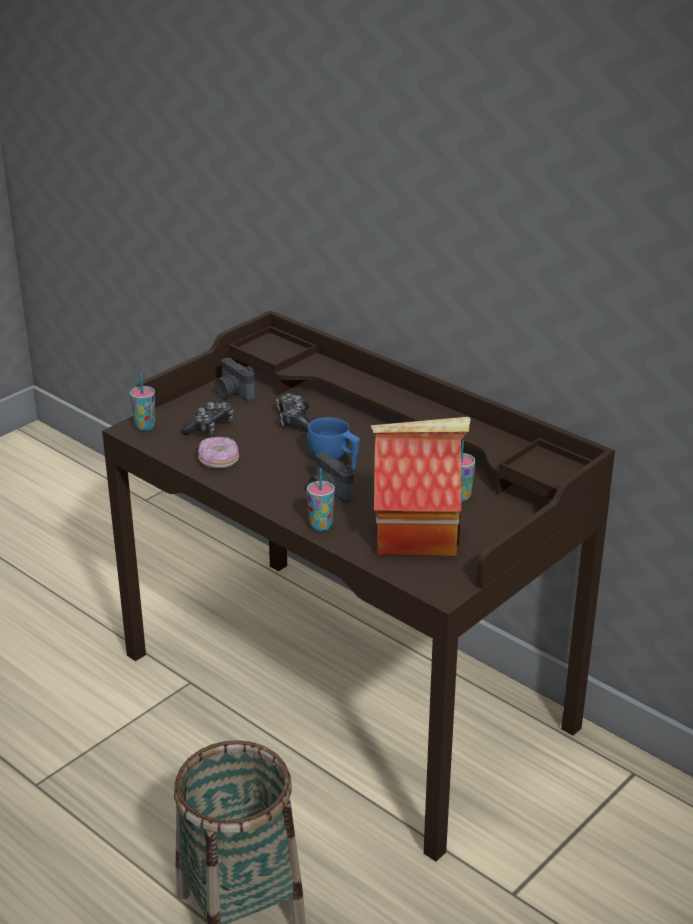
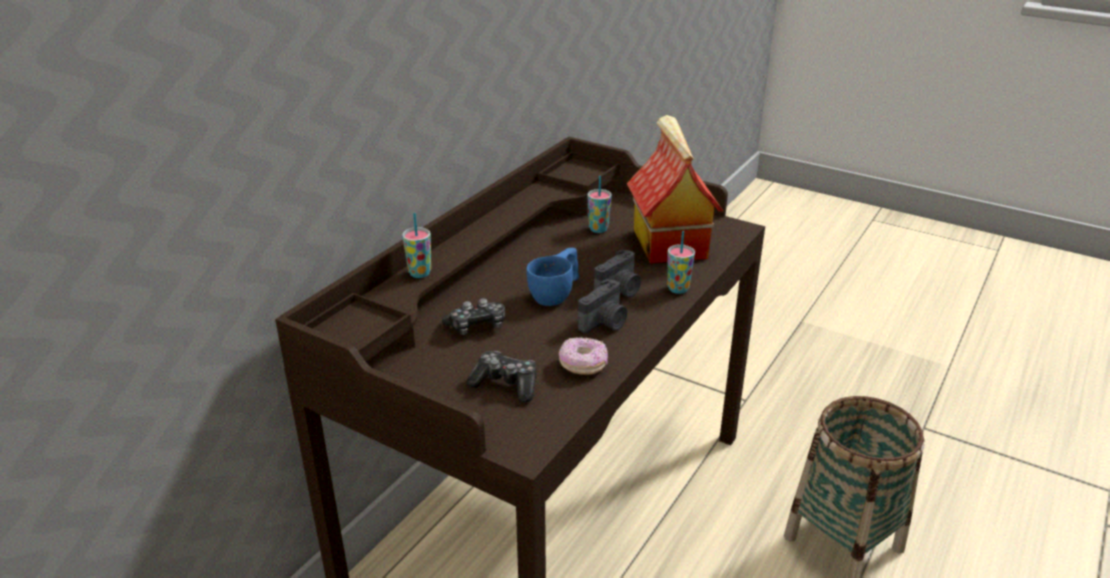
camera: 100 degrees left, 0 degrees up
cup [130,374,155,431] -> cup moved to [402,213,431,278]
camera [215,358,255,401] -> camera moved to [578,279,628,333]

